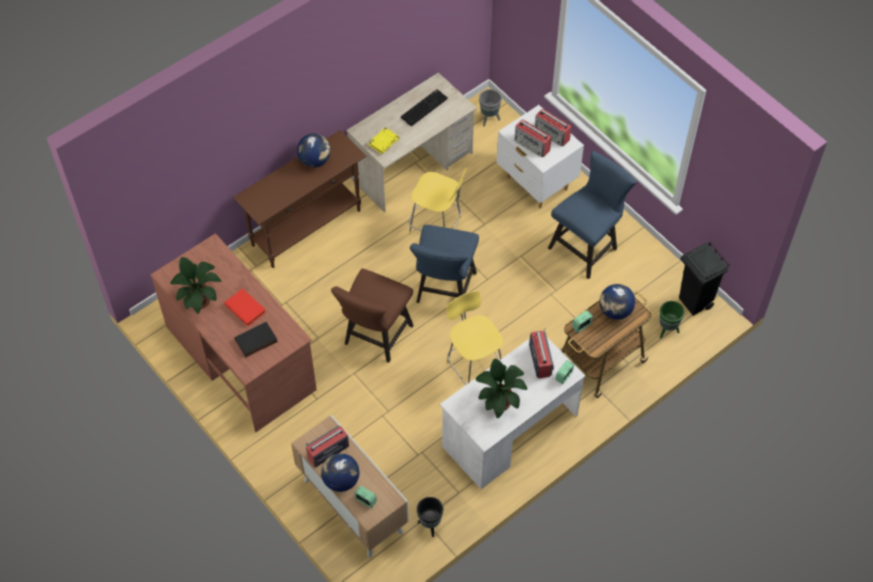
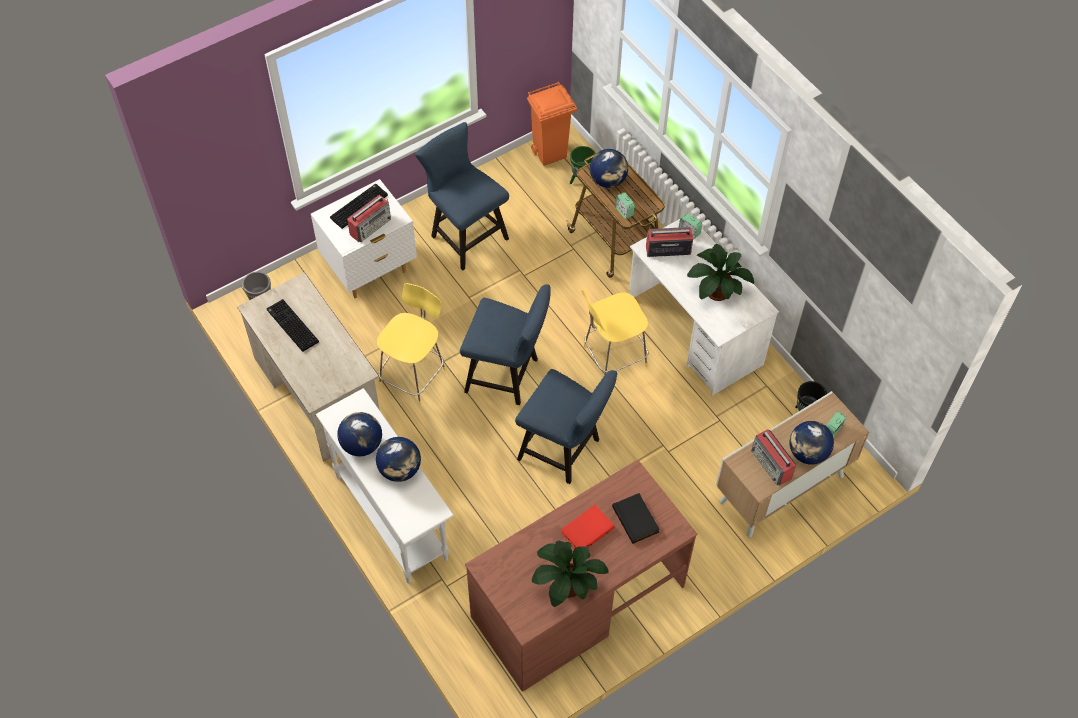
camera: 85 degrees left, 0 degrees up
brown console table [233,130,366,268] -> white console table [316,388,454,584]
brown chair [331,269,414,363] -> blue chair [515,369,617,484]
yellow book [368,127,399,154] -> none
radio [535,108,572,147] -> keyboard [330,184,388,229]
black trash can [679,242,730,316] -> orange trash can [527,82,577,166]
none -> globe [376,437,421,482]

